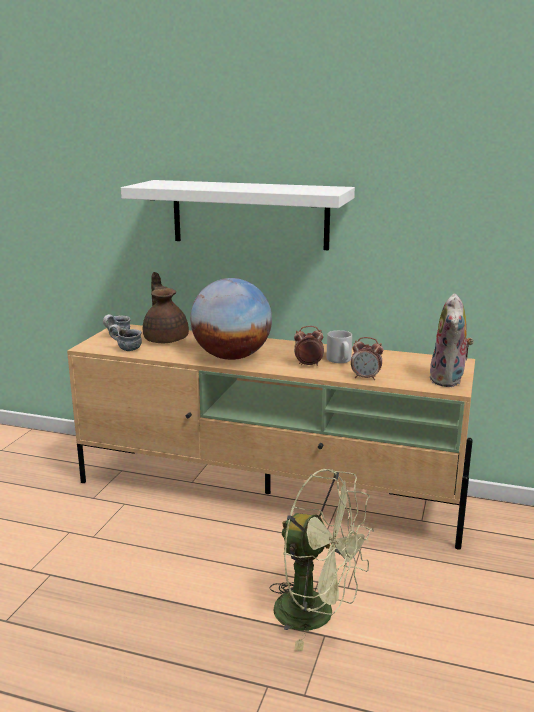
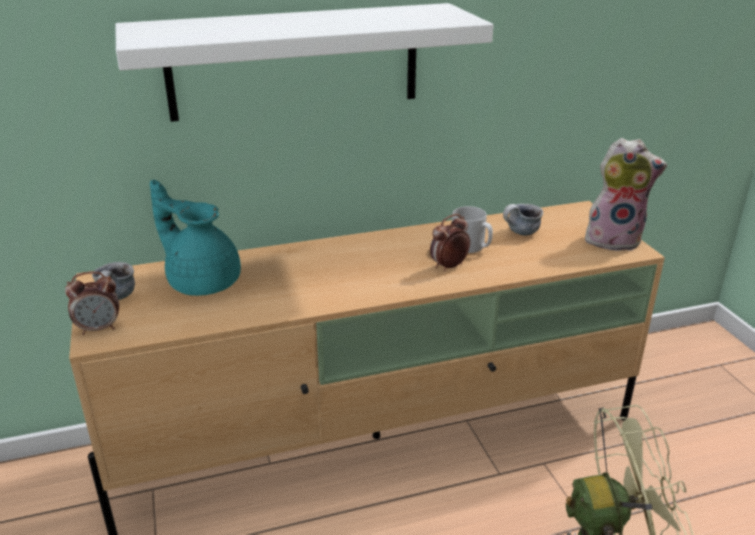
camera: 35 degrees left, 10 degrees up
mug [109,324,142,351] -> mug moved to [503,204,543,236]
brown teapot [143,272,189,343] -> turquoise teapot [150,180,241,296]
globe [190,278,272,360] -> none
alarm clock [351,337,384,380] -> alarm clock moved to [65,272,119,335]
plush toy [429,293,474,387] -> plush toy turned 60 degrees counterclockwise [585,138,667,251]

